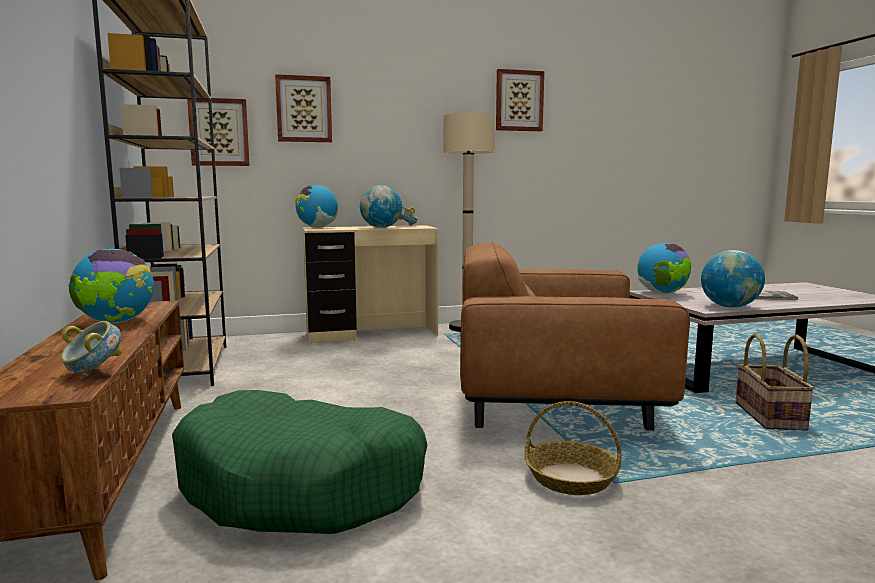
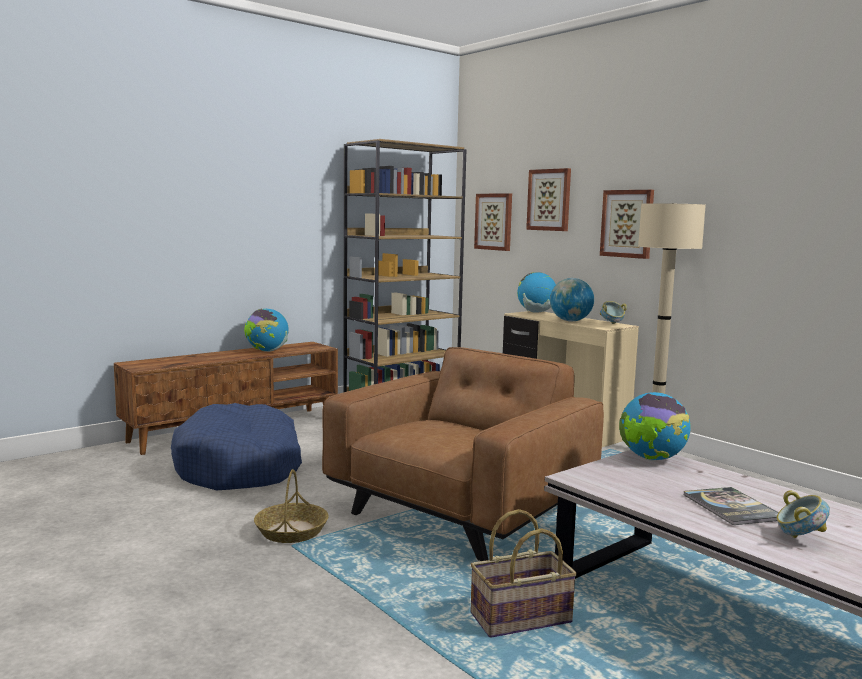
camera: 65 degrees right, 0 degrees up
bowl [61,321,122,376] -> bowl moved to [776,491,830,538]
green dog bed [172,390,427,534] -> blue dog bed [171,403,302,490]
brown armchair [460,242,690,431] -> brown armchair turned 60 degrees clockwise [322,347,604,561]
picture [496,69,544,131] -> picture moved to [600,190,654,259]
globe [701,250,765,308] -> none

